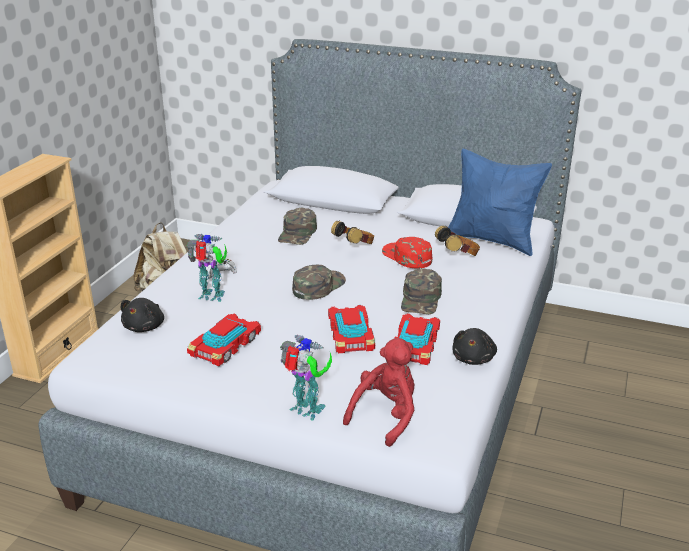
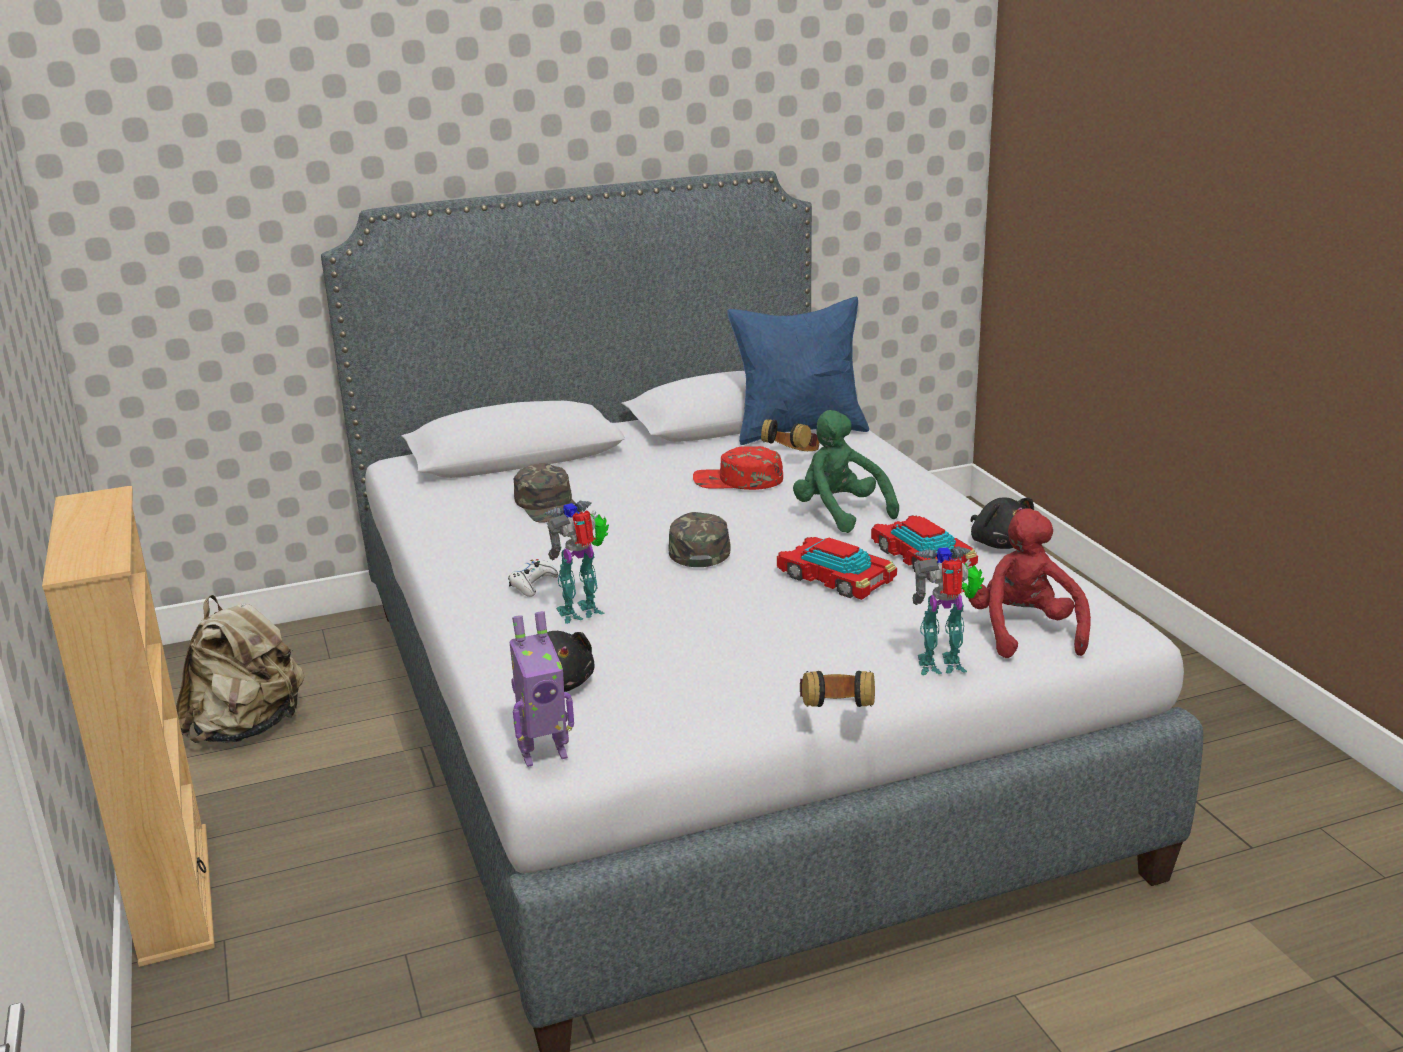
camera: 40 degrees left, 5 degrees down
toy car [187,313,261,366] -> none
headphones [331,221,374,244] -> headphones moved to [800,671,875,707]
green cap [401,268,442,314] -> green plush toy [793,410,899,533]
none -> toy robot [510,611,574,767]

